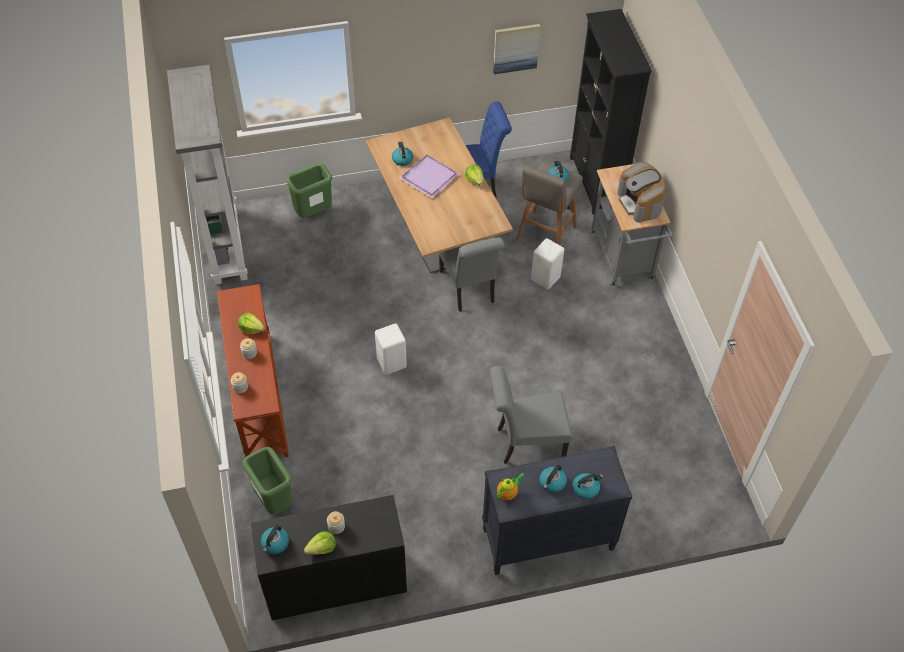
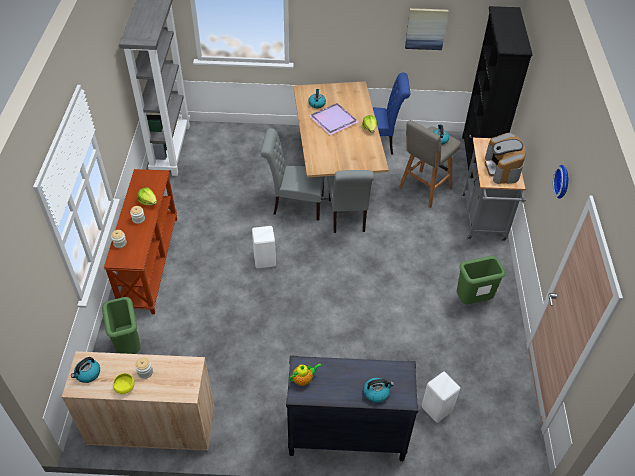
camera: 15 degrees right, 5 degrees down
black cabinet [251,495,407,620] -> beige cabinet [62,351,214,451]
green trash can [286,163,332,218] -> green trash can moved to [457,256,505,304]
lettuce [304,531,336,555] -> yellow bowl [113,373,135,394]
grey chair [489,366,572,464] -> grey chair moved to [260,128,325,220]
white stool [531,238,564,290] -> white stool moved to [422,372,460,423]
kettle [540,465,567,493] -> none
none -> wall clock [553,165,568,199]

